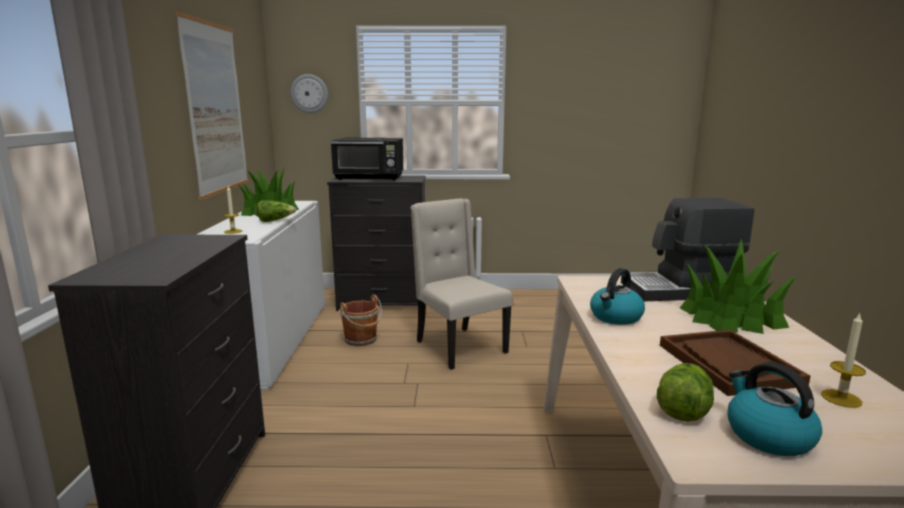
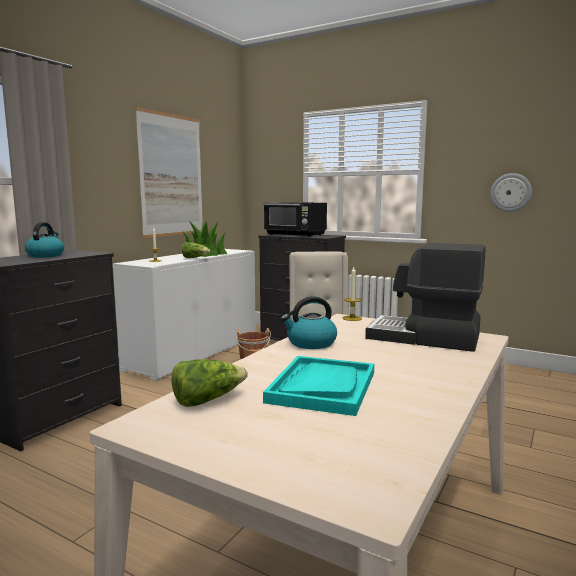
camera: 30 degrees right, 5 degrees down
wall clock [291,74,328,113] -> wall clock moved to [490,173,532,212]
brown tray [660,330,810,396] -> turquoise tray [263,356,374,416]
potted plant [680,239,797,334] -> none
kettle [727,362,822,456] -> kettle moved to [25,222,64,258]
candle [821,313,866,408] -> candle moved to [343,267,362,321]

